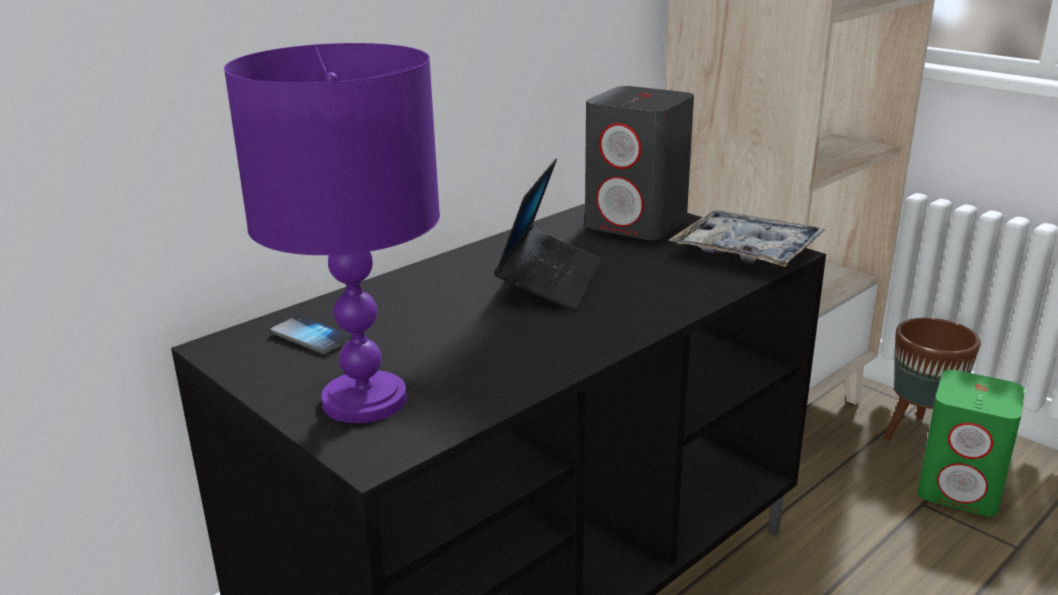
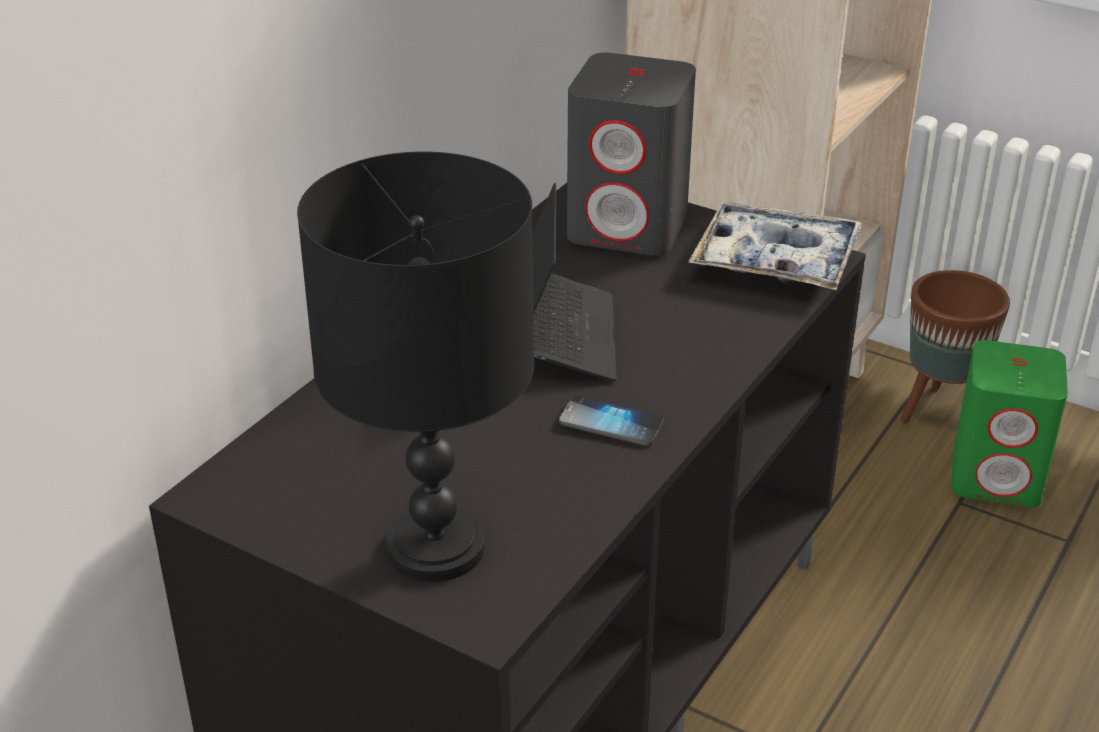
camera: 15 degrees left, 10 degrees up
purple table lamp [224,43,440,423] -> black table lamp [297,152,534,582]
phone [270,315,352,355] -> phone moved to [559,395,664,446]

